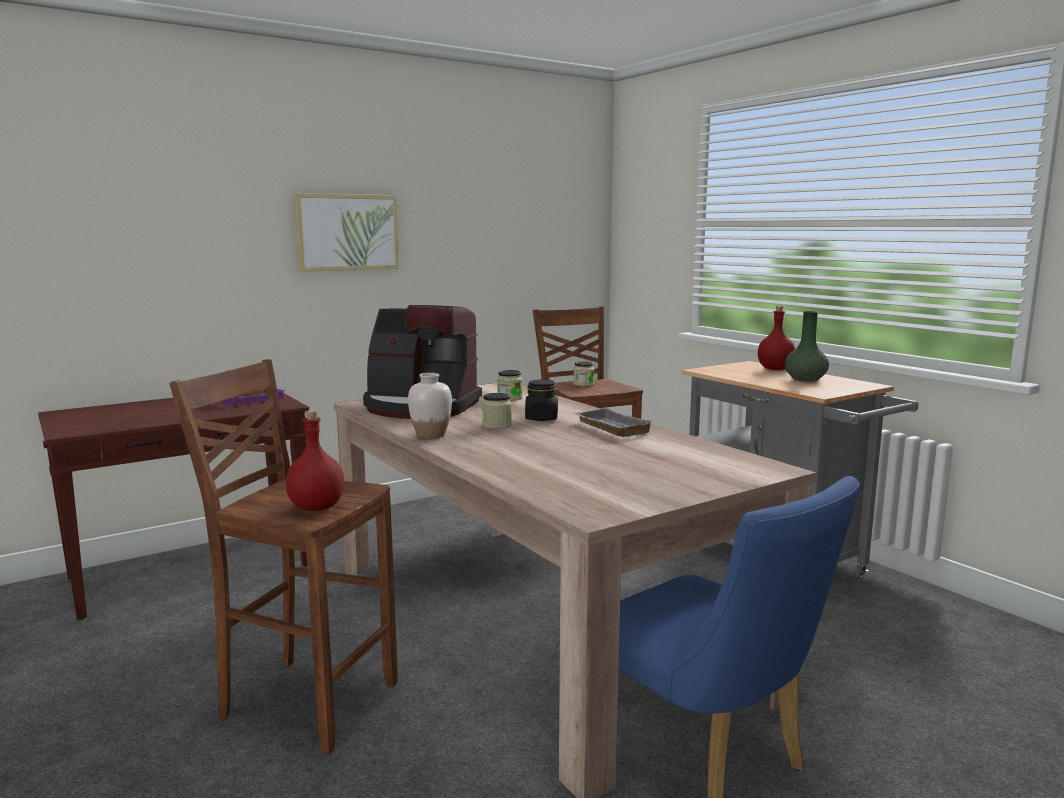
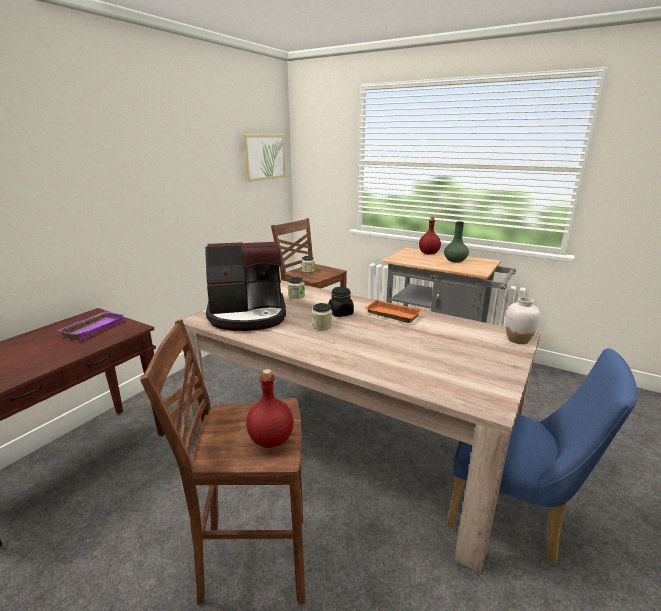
camera: 25 degrees left, 10 degrees up
picture [294,193,399,272] -> picture moved to [242,134,285,182]
white vase [408,373,452,439] -> white vase moved to [506,297,540,344]
grey tray [574,408,653,437] -> orange tray [364,299,422,323]

